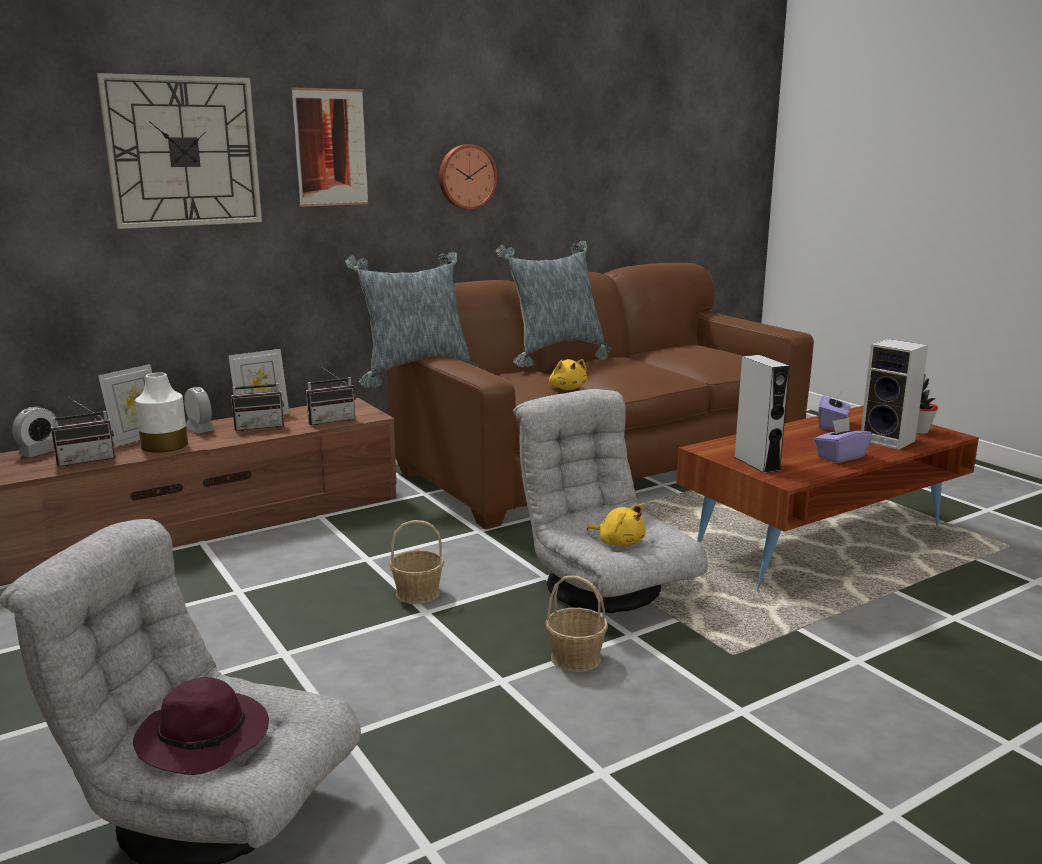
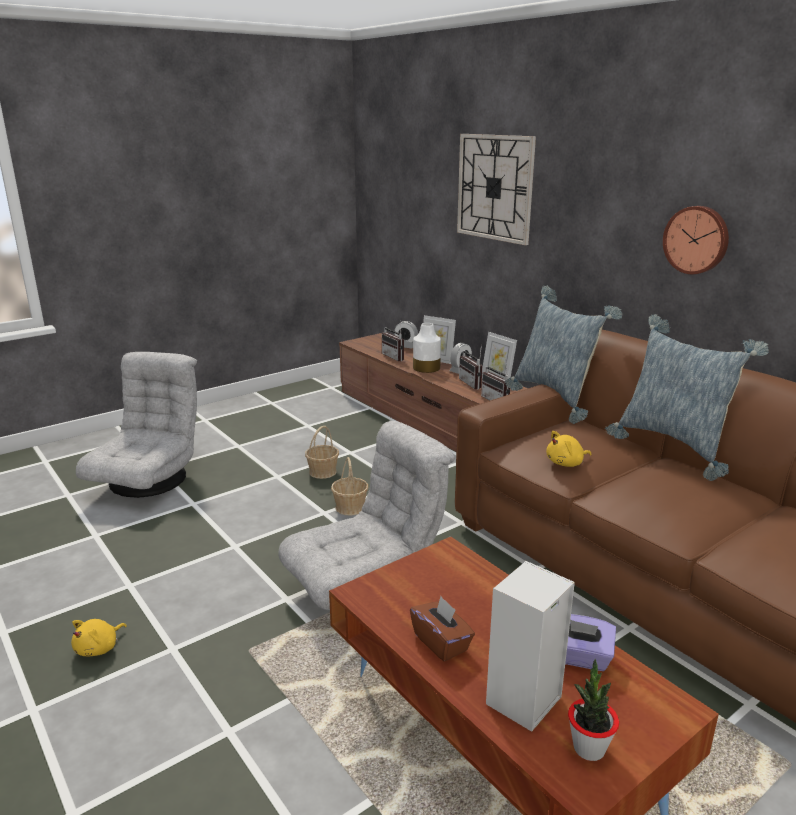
camera: 85 degrees right, 5 degrees up
purple hat [133,677,269,775] -> none
picture [291,87,368,207] -> none
basket [546,575,608,672] -> basket moved to [305,426,339,479]
yellow plush toy [587,504,646,547] -> yellow plush toy moved to [71,619,127,656]
grey speaker [734,355,790,473] -> none
purple tissue box [814,418,872,463] -> brown tissue box [410,596,475,662]

